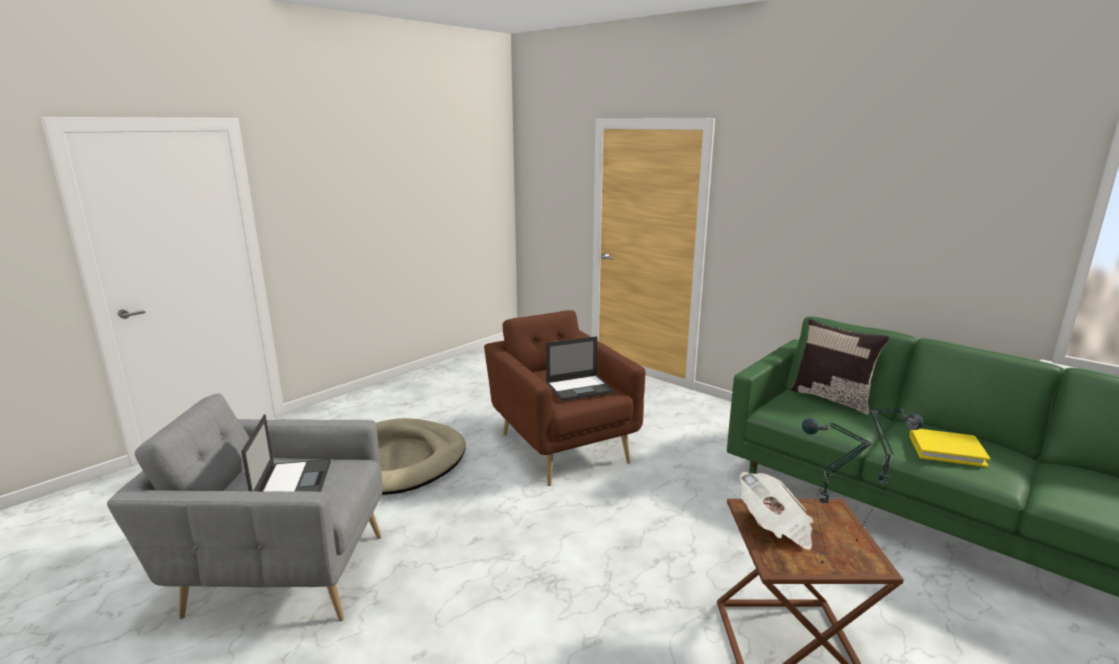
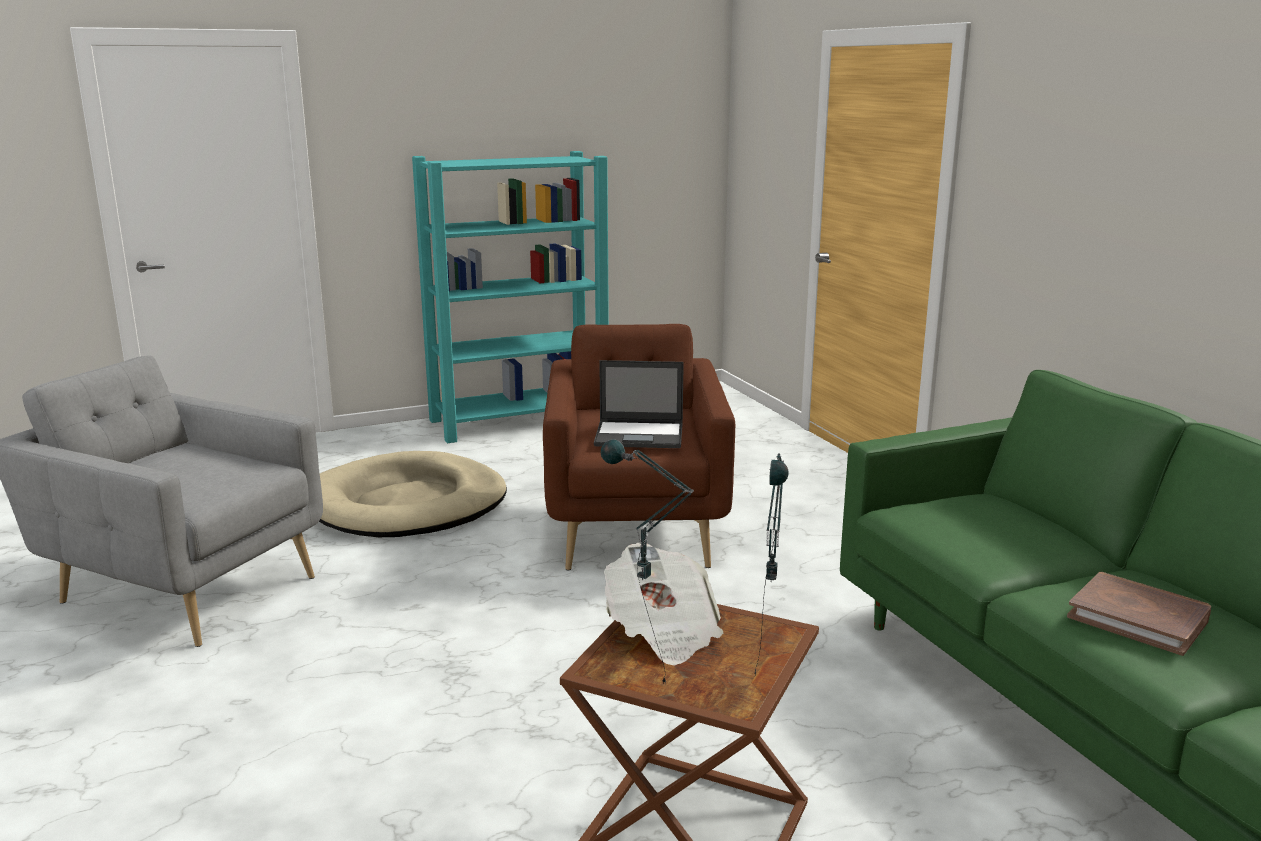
camera: 25 degrees right, 0 degrees up
laptop [241,414,331,492] -> none
pillow [791,319,890,415] -> none
yellow book [909,429,990,467] -> brown book [1067,572,1211,656]
none -> turquoise bookcase [412,151,609,443]

